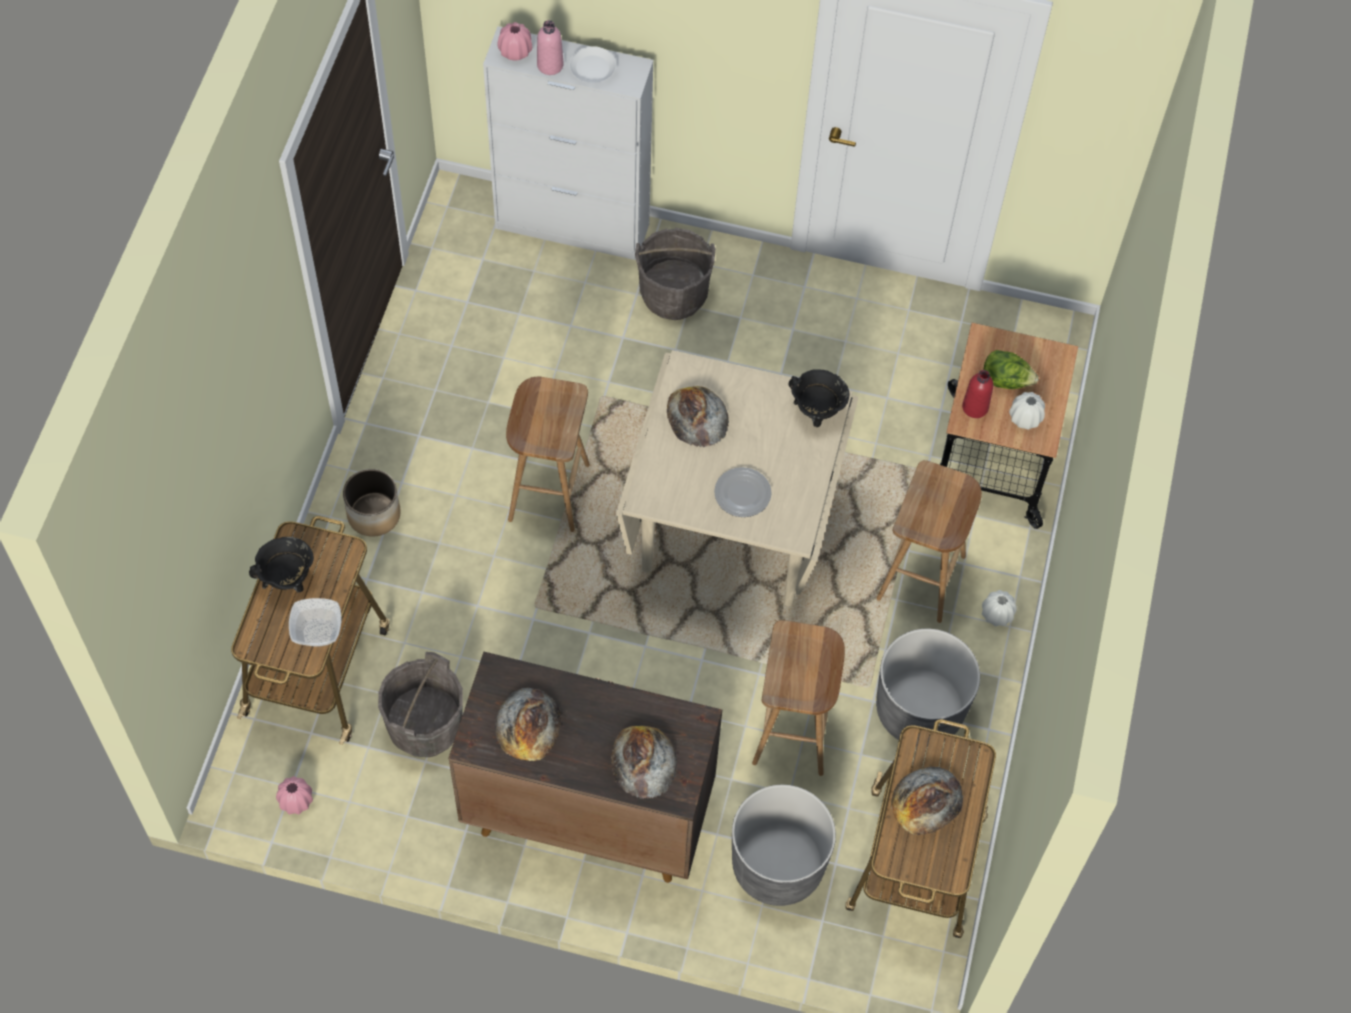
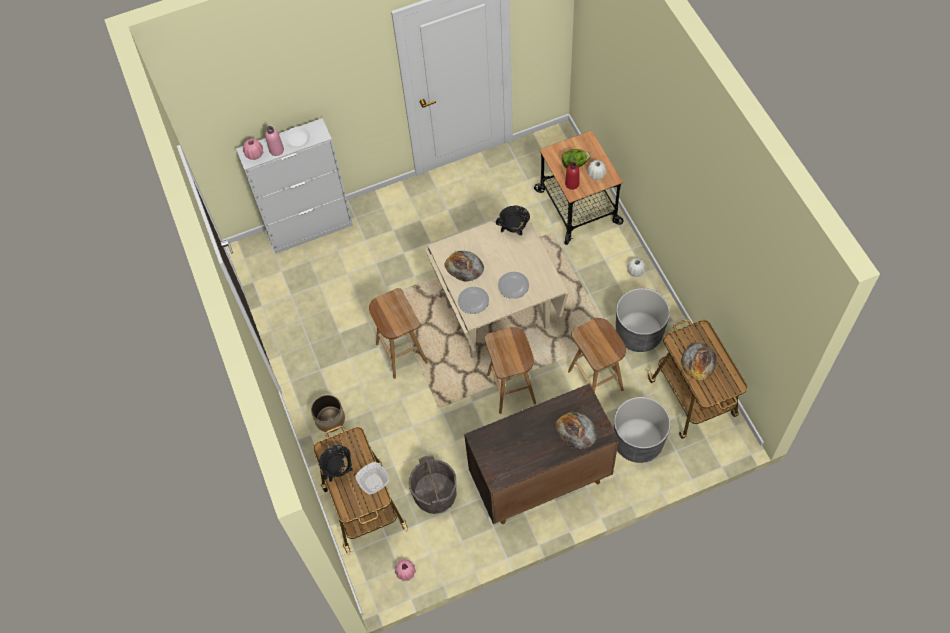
camera: 30 degrees left, 0 degrees up
bread [495,688,561,761] -> none
grey bucket [635,228,716,320] -> none
brown stool [876,460,982,623] -> brown stool moved to [485,327,536,414]
none -> plate [458,287,489,314]

